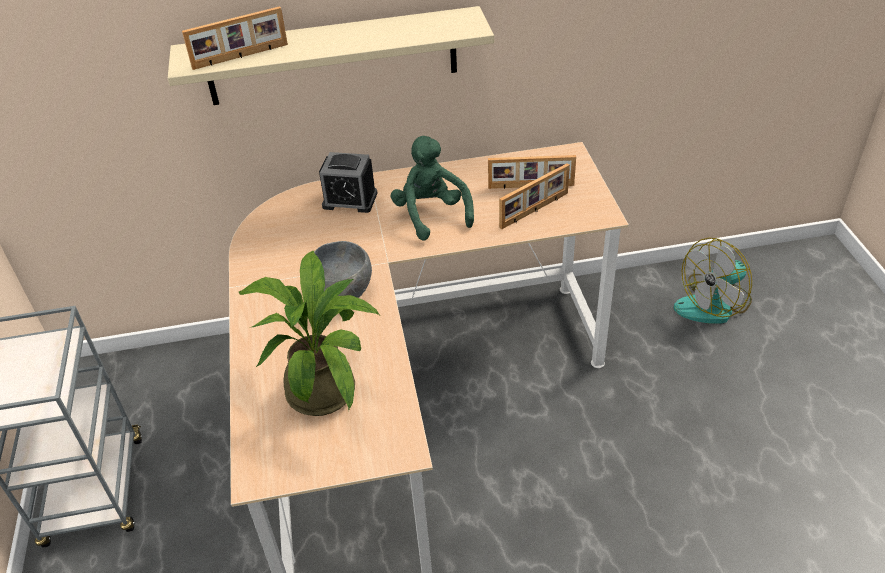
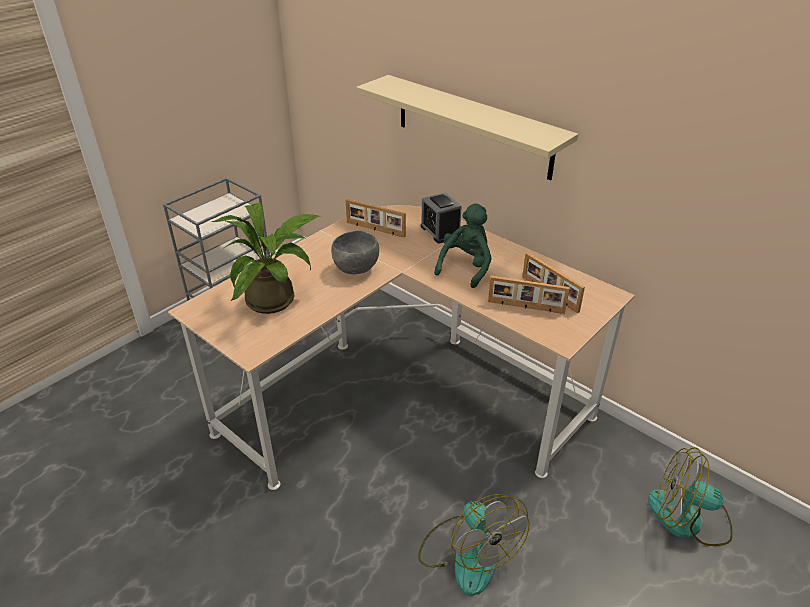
camera: 50 degrees right, 5 degrees down
picture frame [182,6,288,70] -> picture frame moved to [346,199,406,238]
none -> fan [418,494,529,596]

